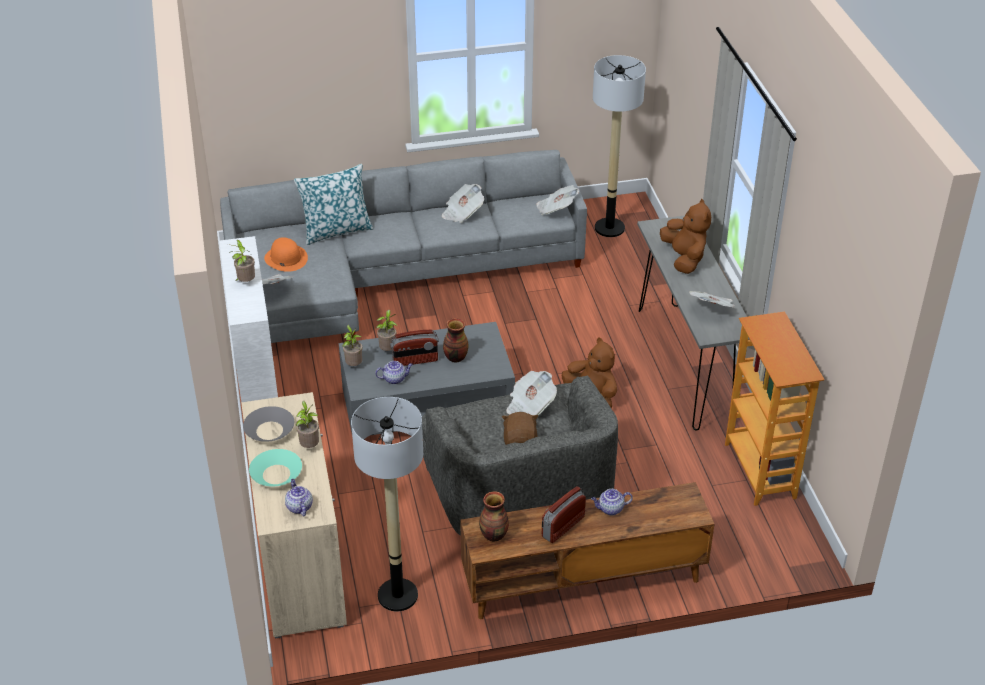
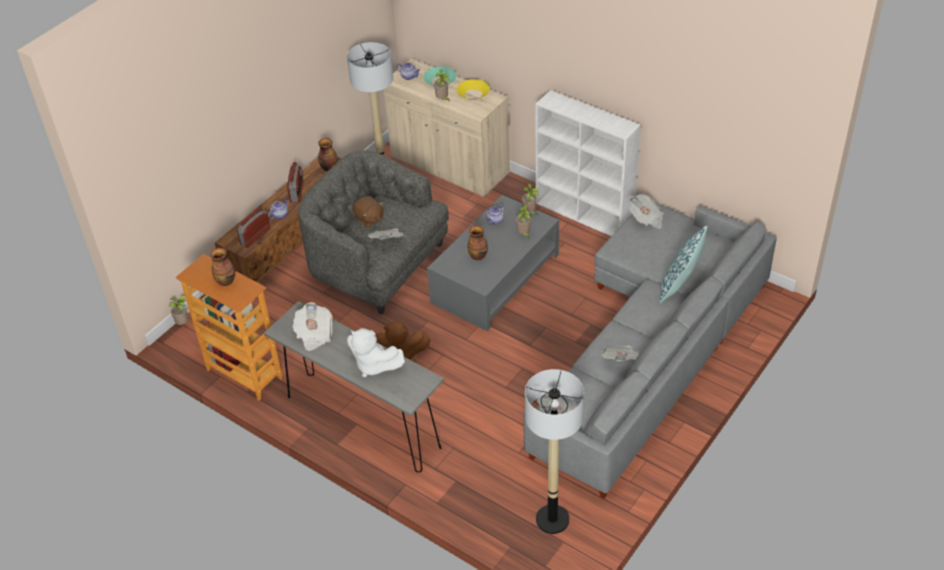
camera: 140 degrees right, 5 degrees up
potted plant [228,240,255,282] -> potted plant moved to [169,296,191,325]
grey bowl [243,406,294,442] -> yellow bowl [457,79,490,100]
orange hat [264,237,308,272] -> none
radio [390,329,439,366] -> radio moved to [237,207,270,248]
brown plush toy [660,199,711,274] -> white plush toy [347,328,405,377]
none -> vase [210,248,235,286]

